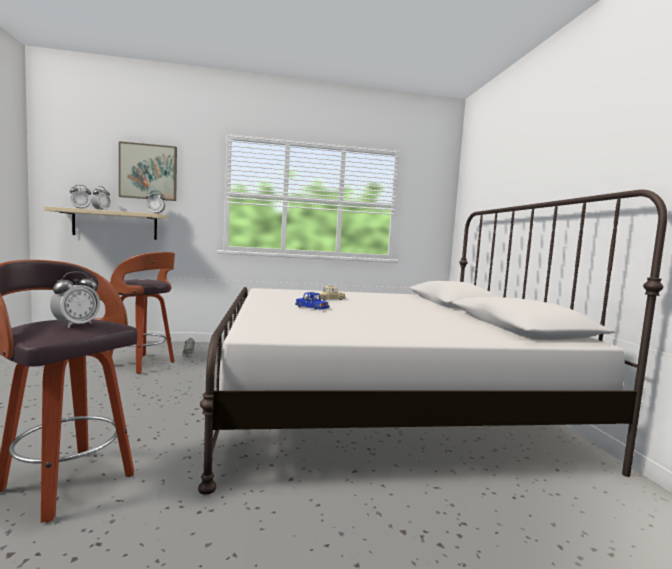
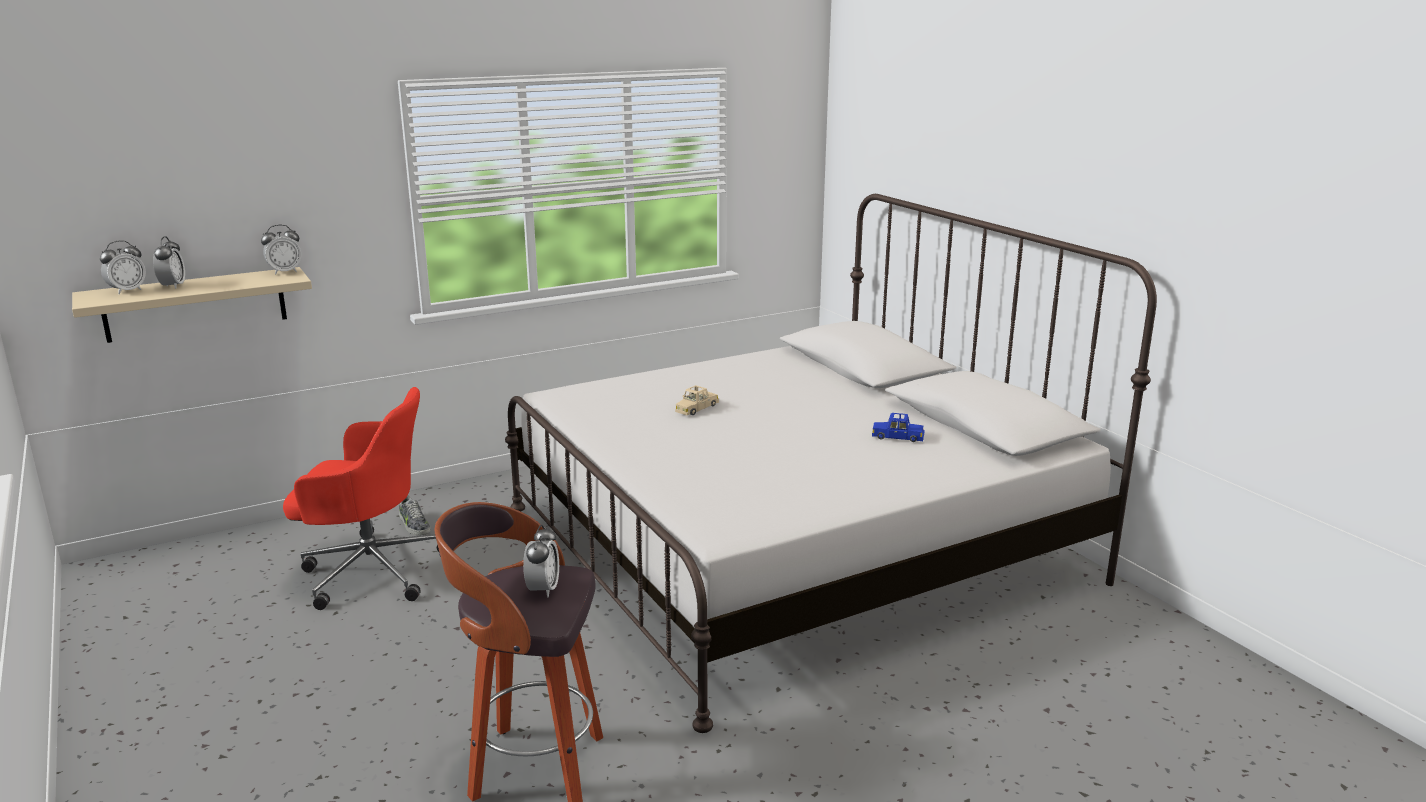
camera: 20 degrees left, 15 degrees up
stool [108,252,175,374] -> red office chair [283,387,440,610]
picture [119,141,177,201] -> none
blue toy car [295,292,329,310] -> blue toy car moved to [872,413,925,442]

